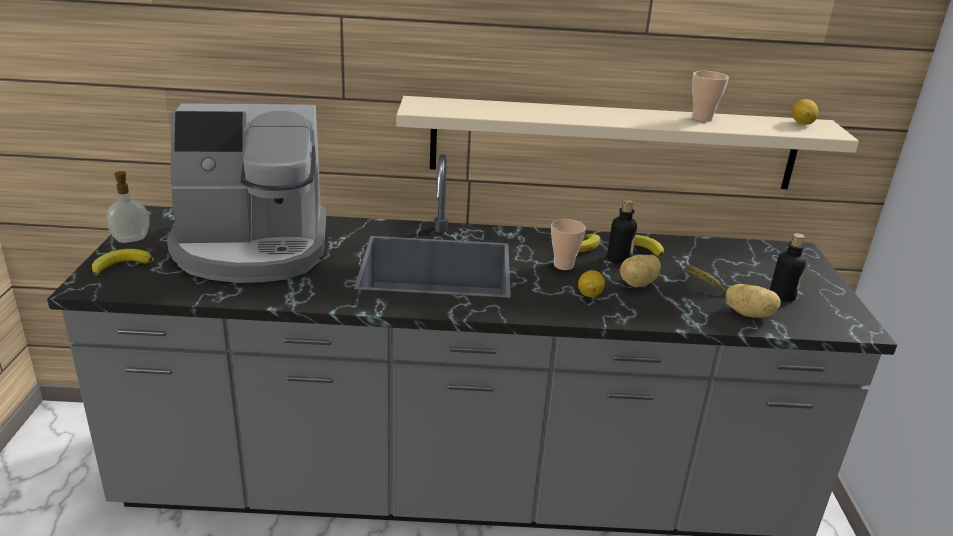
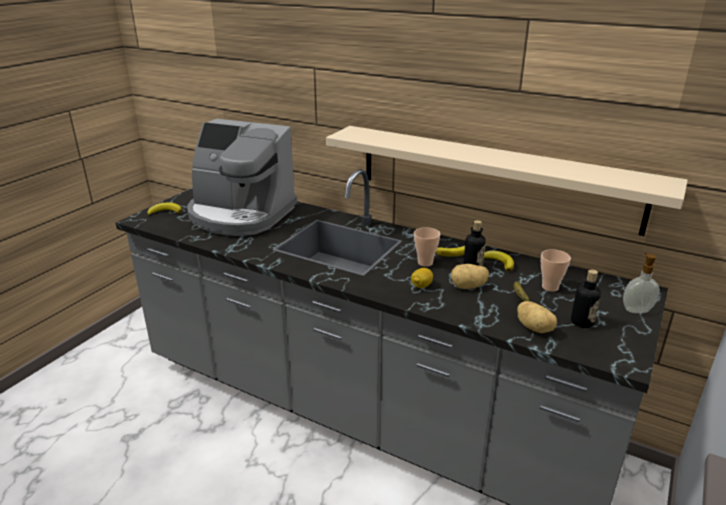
camera: 30 degrees right, 0 degrees up
soap dispenser [106,171,149,243] -> soap dispenser moved to [623,253,660,313]
cup [692,71,729,122] -> cup moved to [541,249,571,292]
lemon [792,99,818,125] -> none

